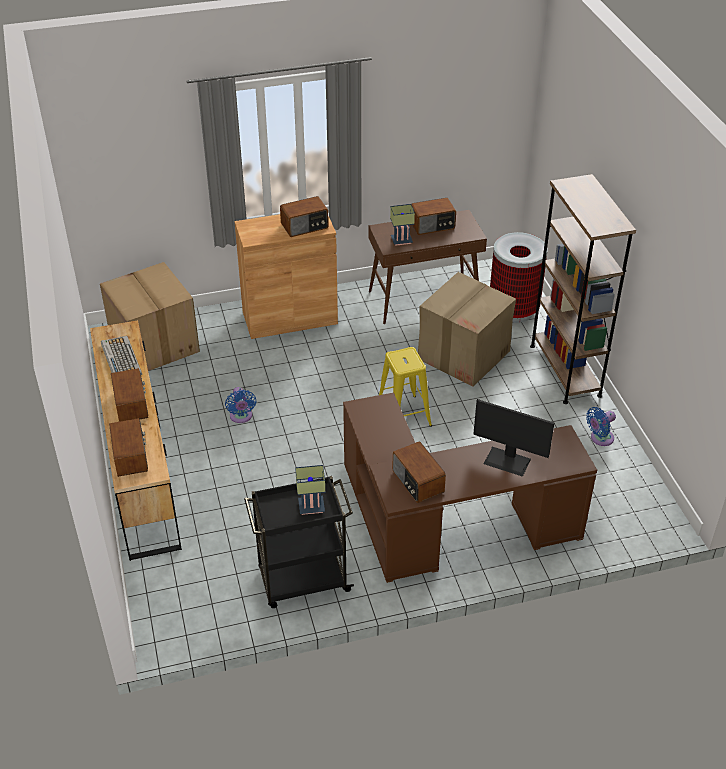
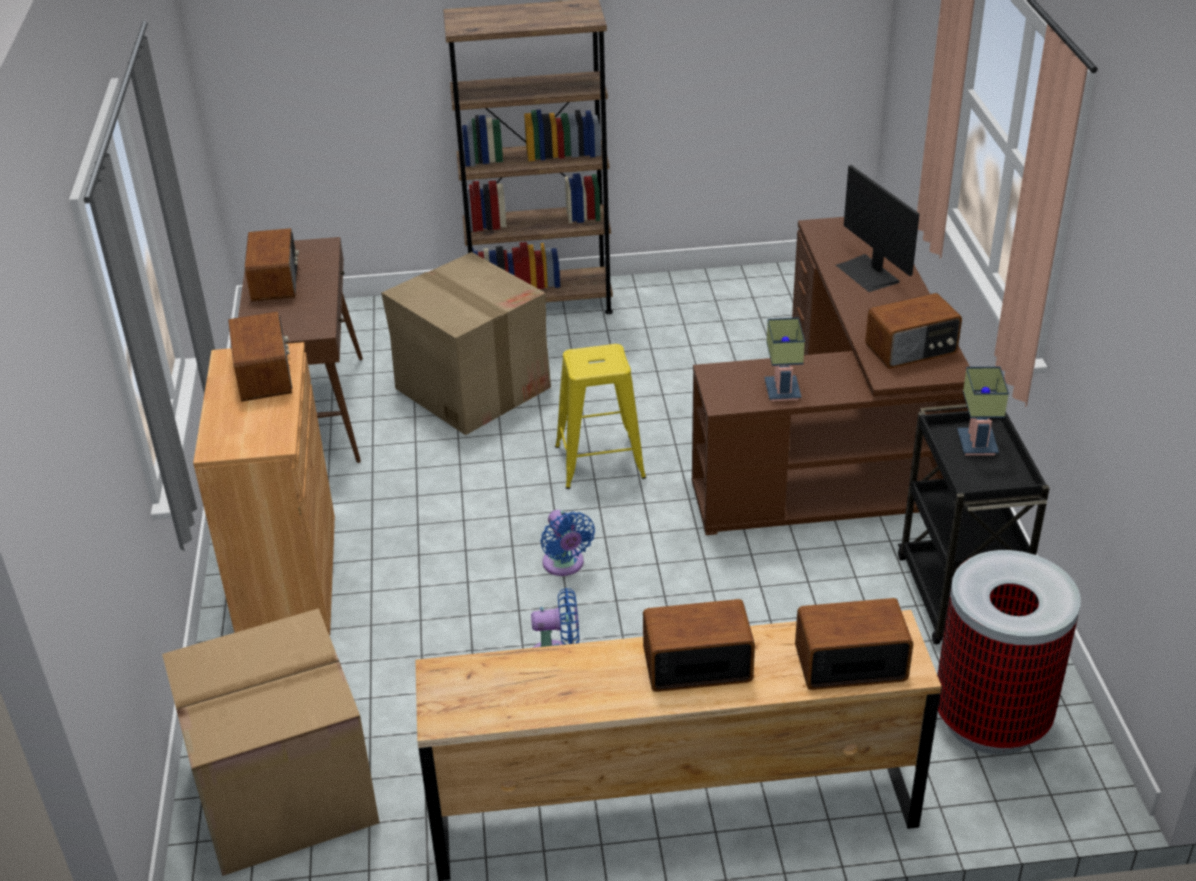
camera: 80 degrees left, 5 degrees down
keyboard [101,336,142,375] -> none
table lamp [390,204,415,246] -> table lamp moved to [764,317,805,401]
monitor [473,399,554,477] -> monitor turned 120 degrees clockwise [836,165,919,292]
trash can [490,232,548,323] -> trash can moved to [937,550,1081,755]
blue fan [586,407,616,446] -> blue fan moved to [541,510,595,576]

